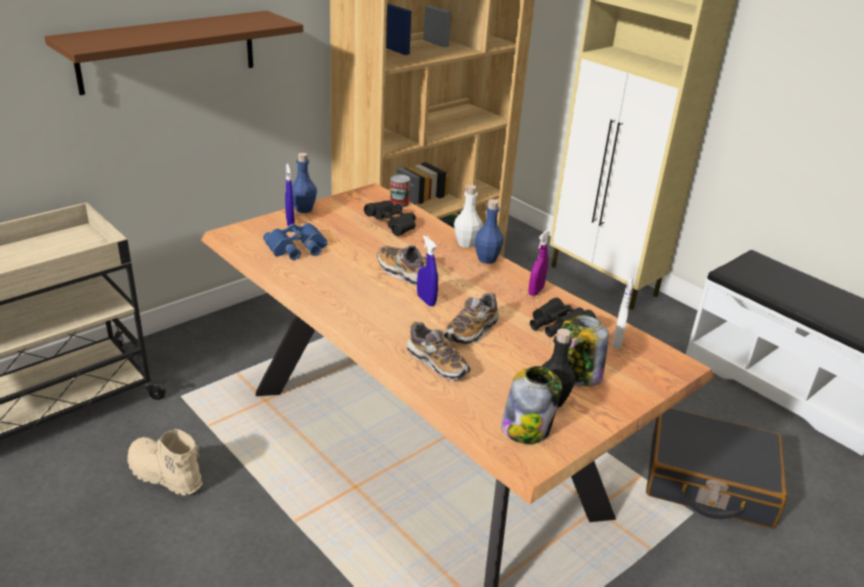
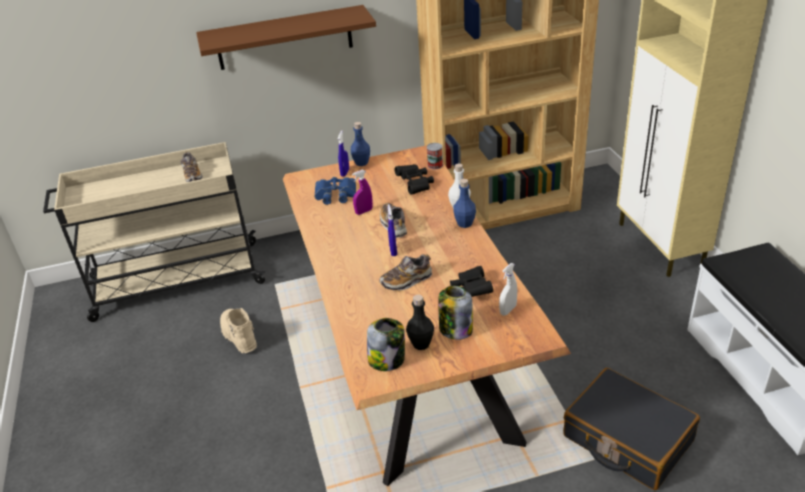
camera: 30 degrees right, 5 degrees up
shoe [407,321,470,381] -> shoe moved to [181,152,203,182]
purple spray bottle [528,230,550,296] -> purple spray bottle moved to [352,170,373,215]

